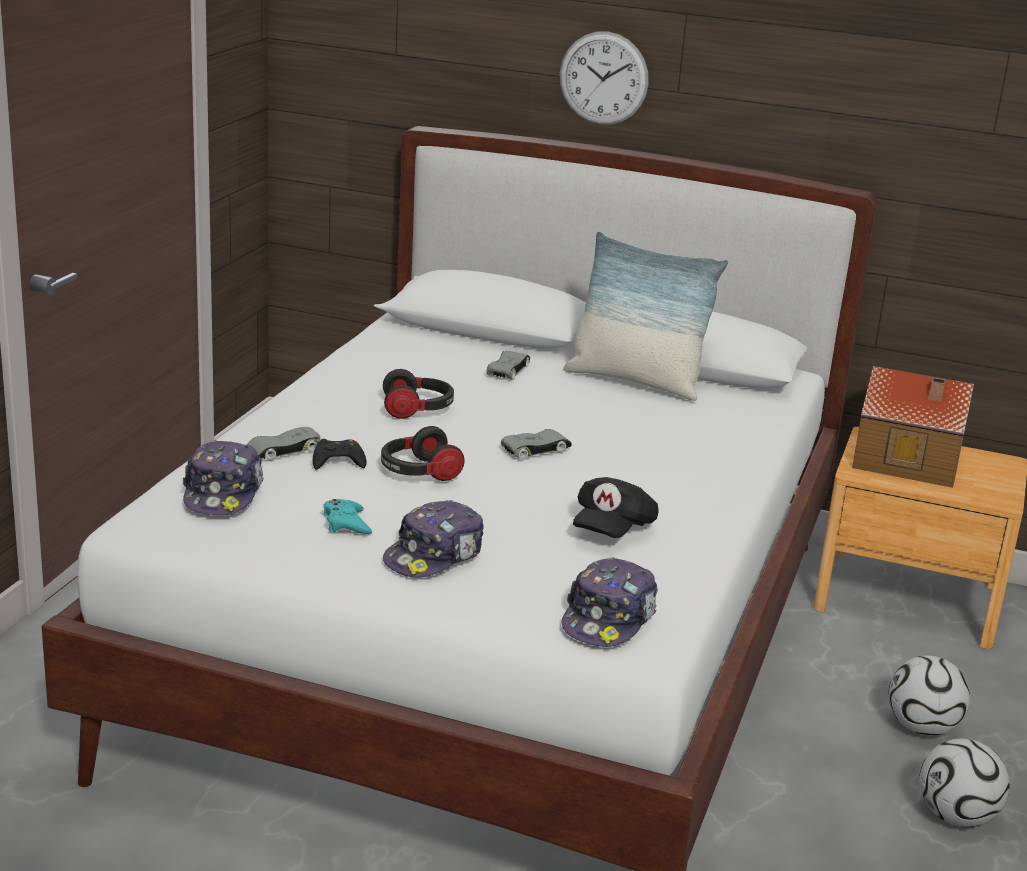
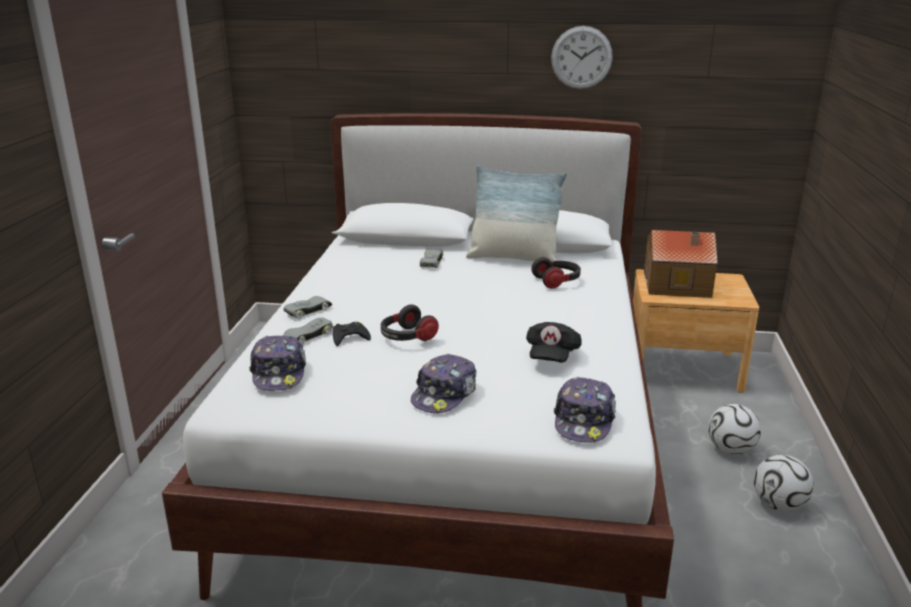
camera: 10 degrees left, 0 degrees up
turquoise game controller [323,499,372,534] -> none
headphones [383,369,454,419] -> headphones moved to [531,257,581,288]
grey toy car [501,429,572,460] -> grey toy car moved to [284,296,332,319]
wall clock [560,31,649,125] -> wall clock moved to [551,26,613,89]

